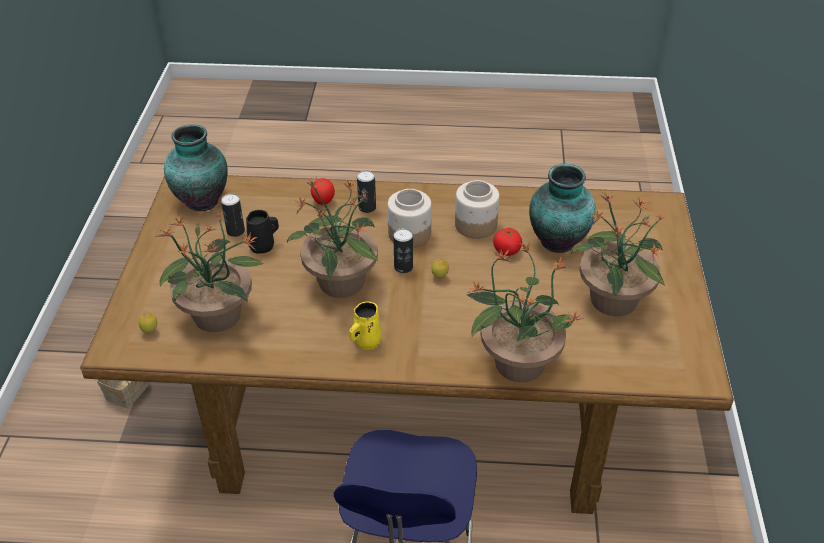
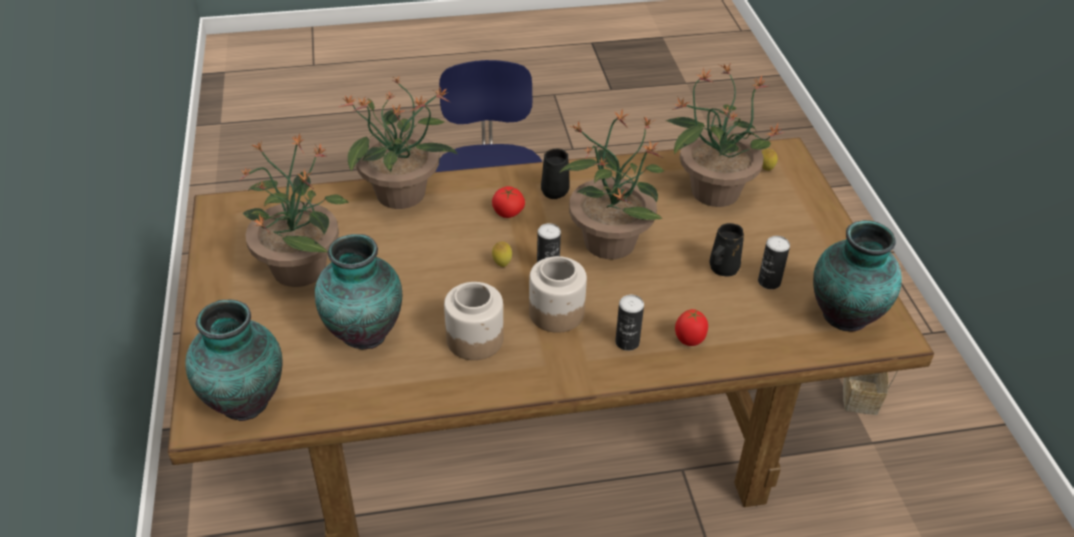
camera: 165 degrees right, 0 degrees up
yellow mug [349,302,382,350] -> black mug [541,149,570,199]
tomato [493,228,522,256] -> tomato moved to [492,186,525,218]
none -> vase [185,300,282,421]

